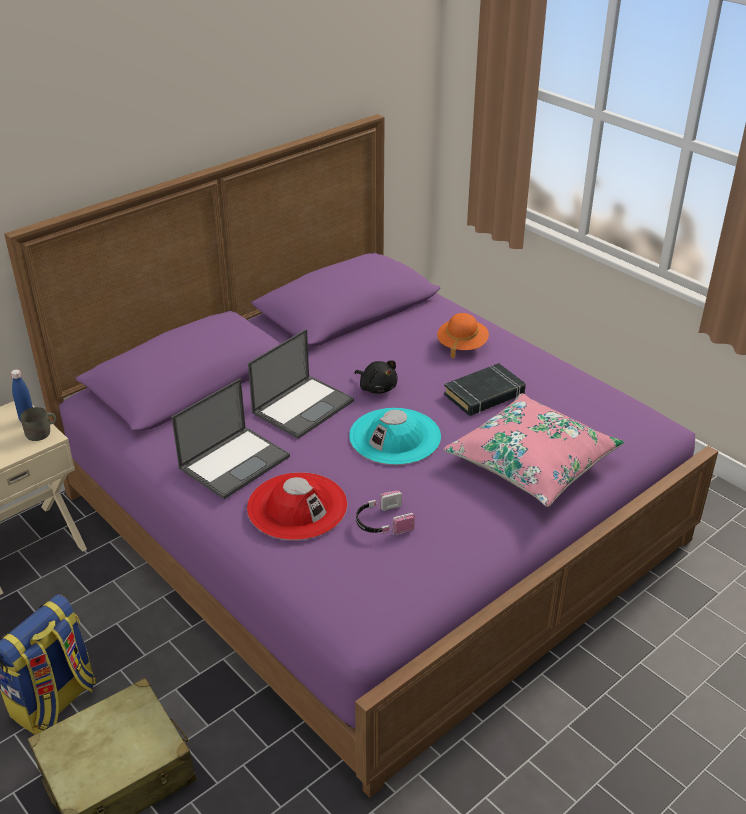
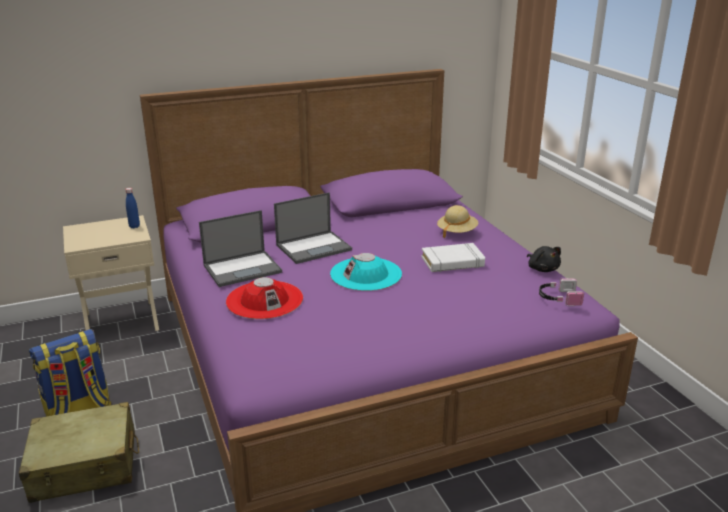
camera: 20 degrees right, 10 degrees down
grey mug [20,407,56,441] -> none
black plush toy [355,360,398,394] -> black plush toy moved to [527,246,561,272]
headphones [356,490,415,535] -> headphones moved to [539,278,584,306]
orange hat [437,313,489,359] -> beige hat [437,205,478,238]
pink pillow [443,393,624,507] -> none
black book [444,363,526,416] -> white book [421,243,485,272]

